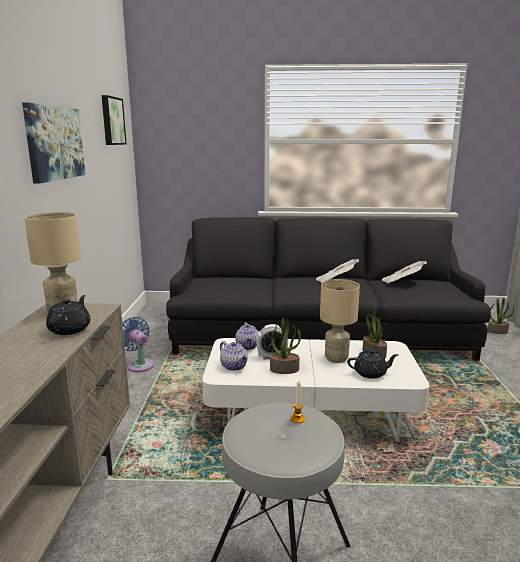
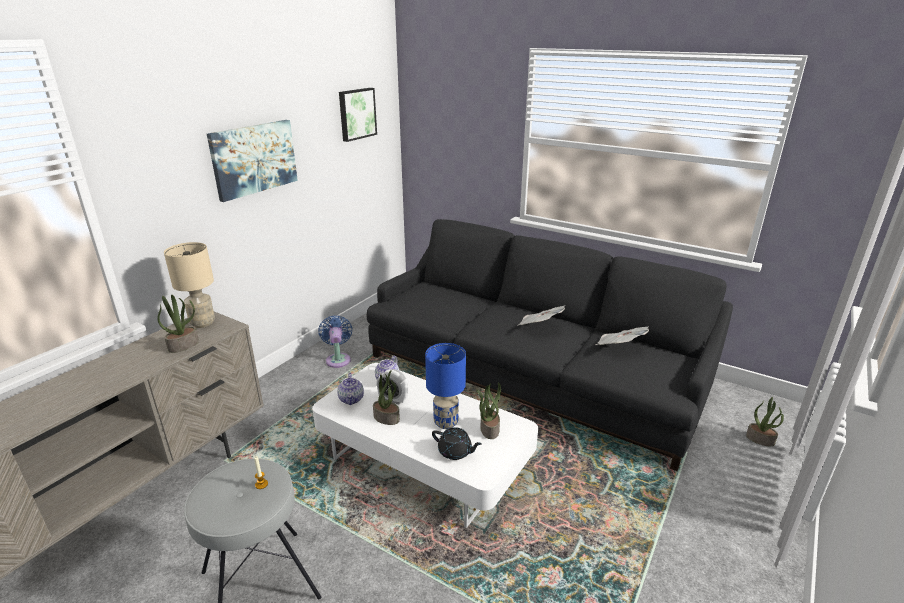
camera: 30 degrees right, 10 degrees up
black teapot [46,295,91,335] -> potted plant [157,295,199,353]
beige table lamp [320,279,360,363] -> blue table lamp [425,343,466,429]

